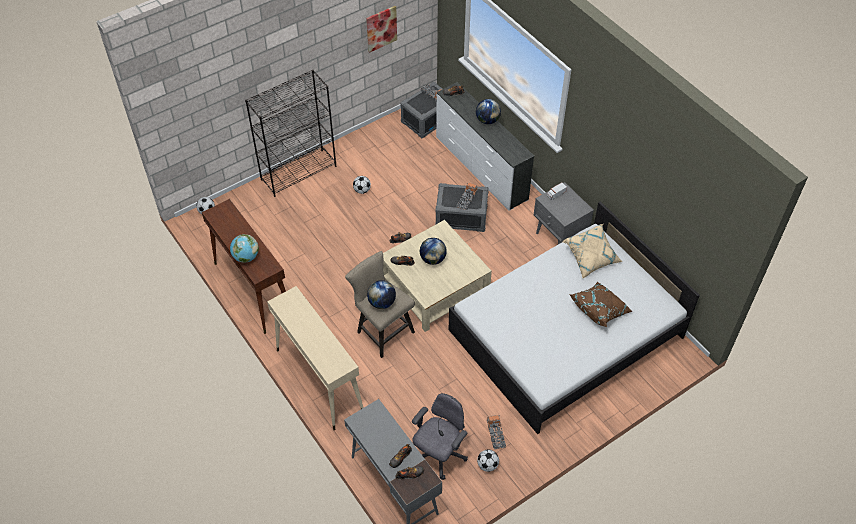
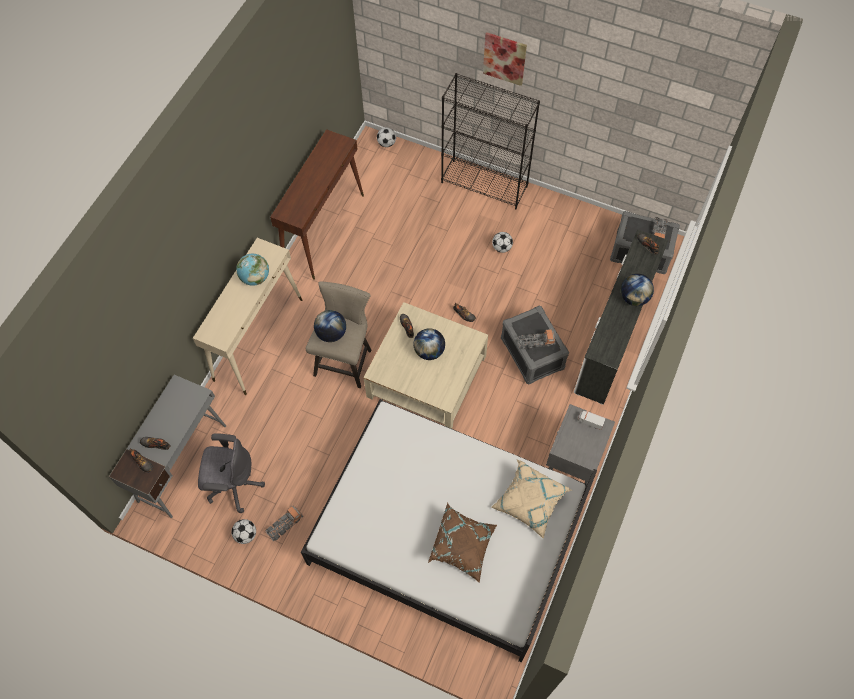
camera: 60 degrees right, 10 degrees up
globe [230,234,259,263] -> globe moved to [236,254,269,286]
picture [366,6,397,53] -> picture moved to [483,32,527,86]

